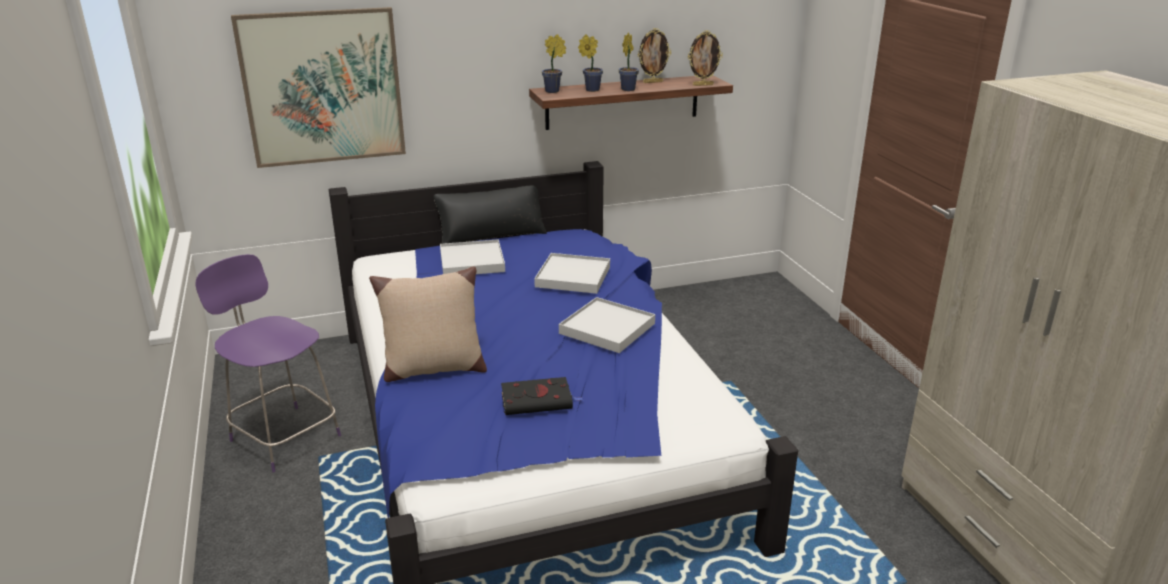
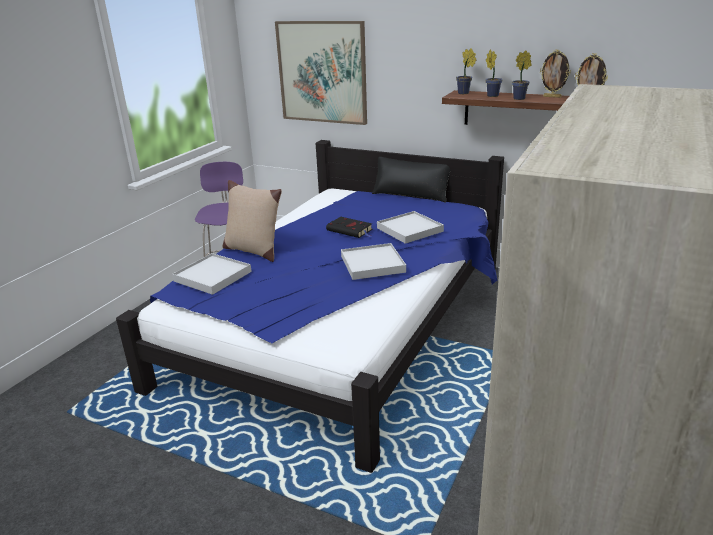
camera: 45 degrees right, 0 degrees up
white tray [440,239,505,274] -> white tray moved to [172,253,252,295]
black book [501,377,583,415] -> black book moved to [326,217,373,238]

